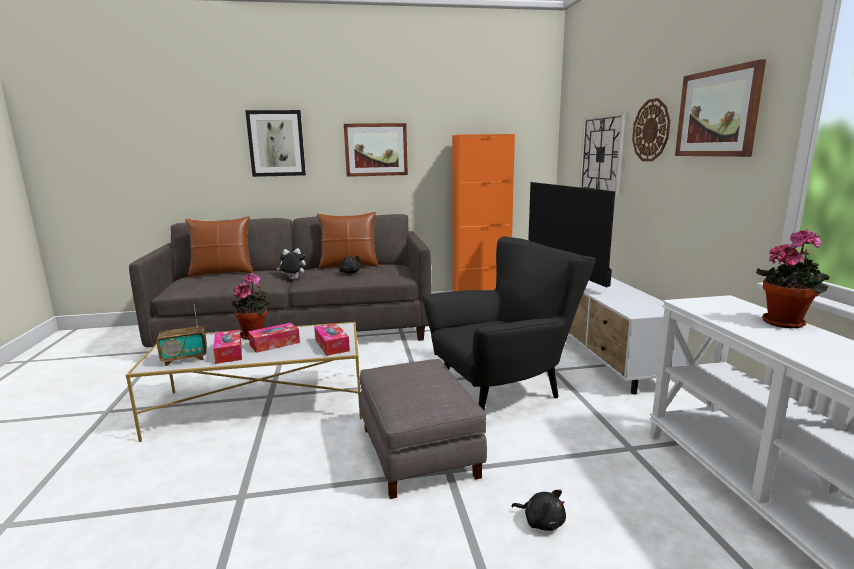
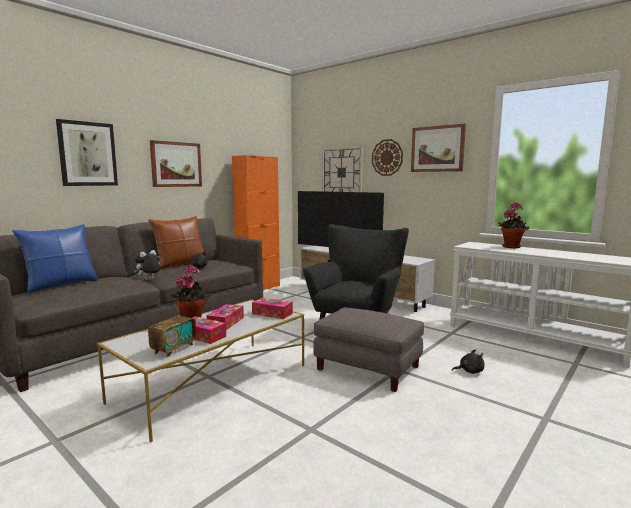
camera: 40 degrees left, 5 degrees down
brown pillow [185,216,253,277] -> blue pillow [12,224,98,293]

